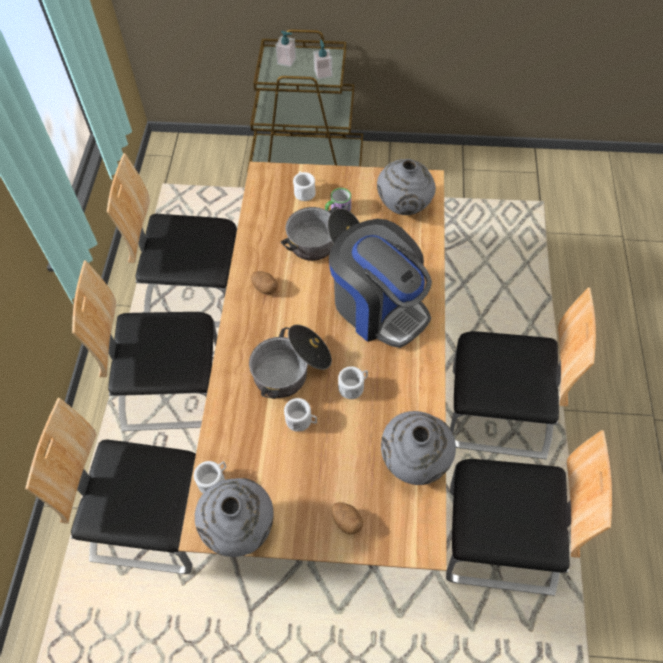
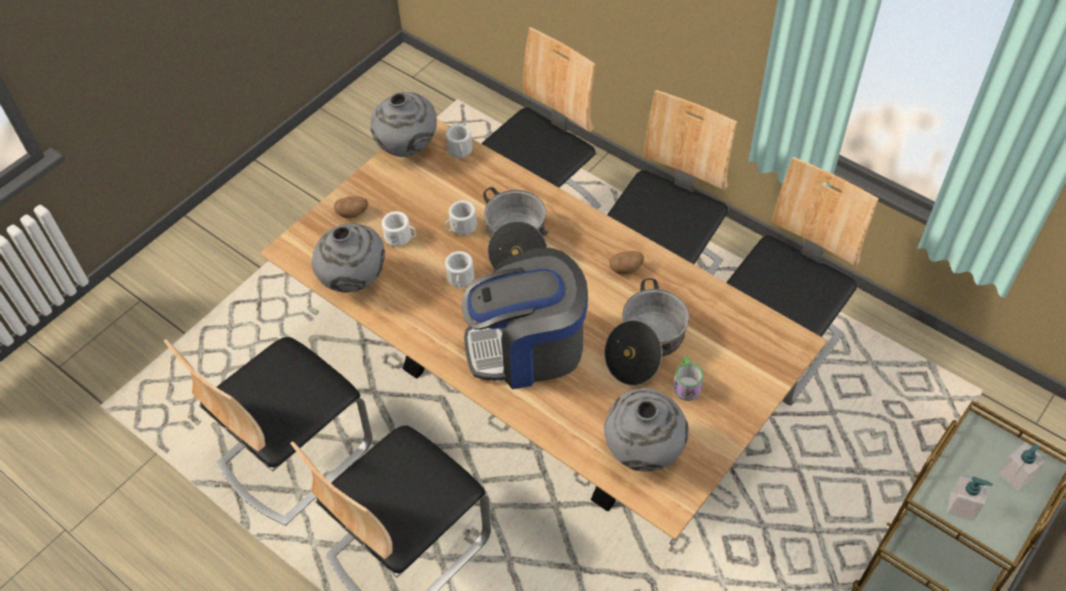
camera: 125 degrees right, 5 degrees down
white mug [293,171,316,201] -> white mug moved to [382,211,416,247]

